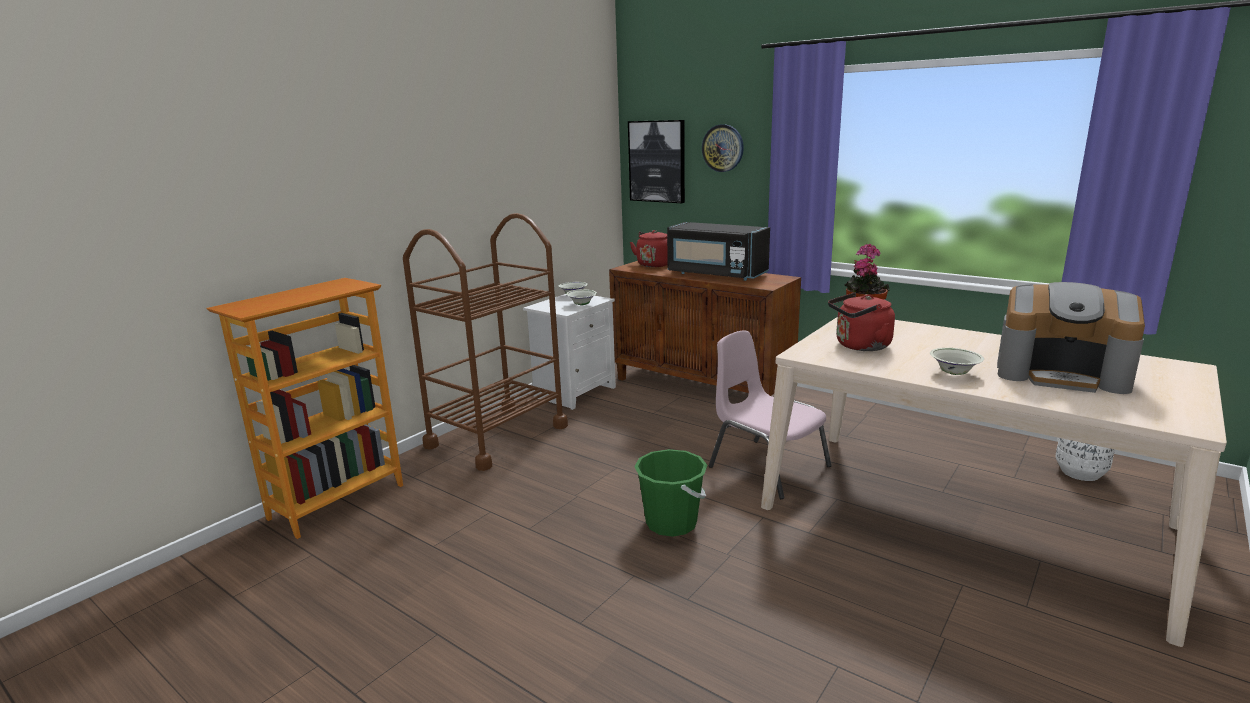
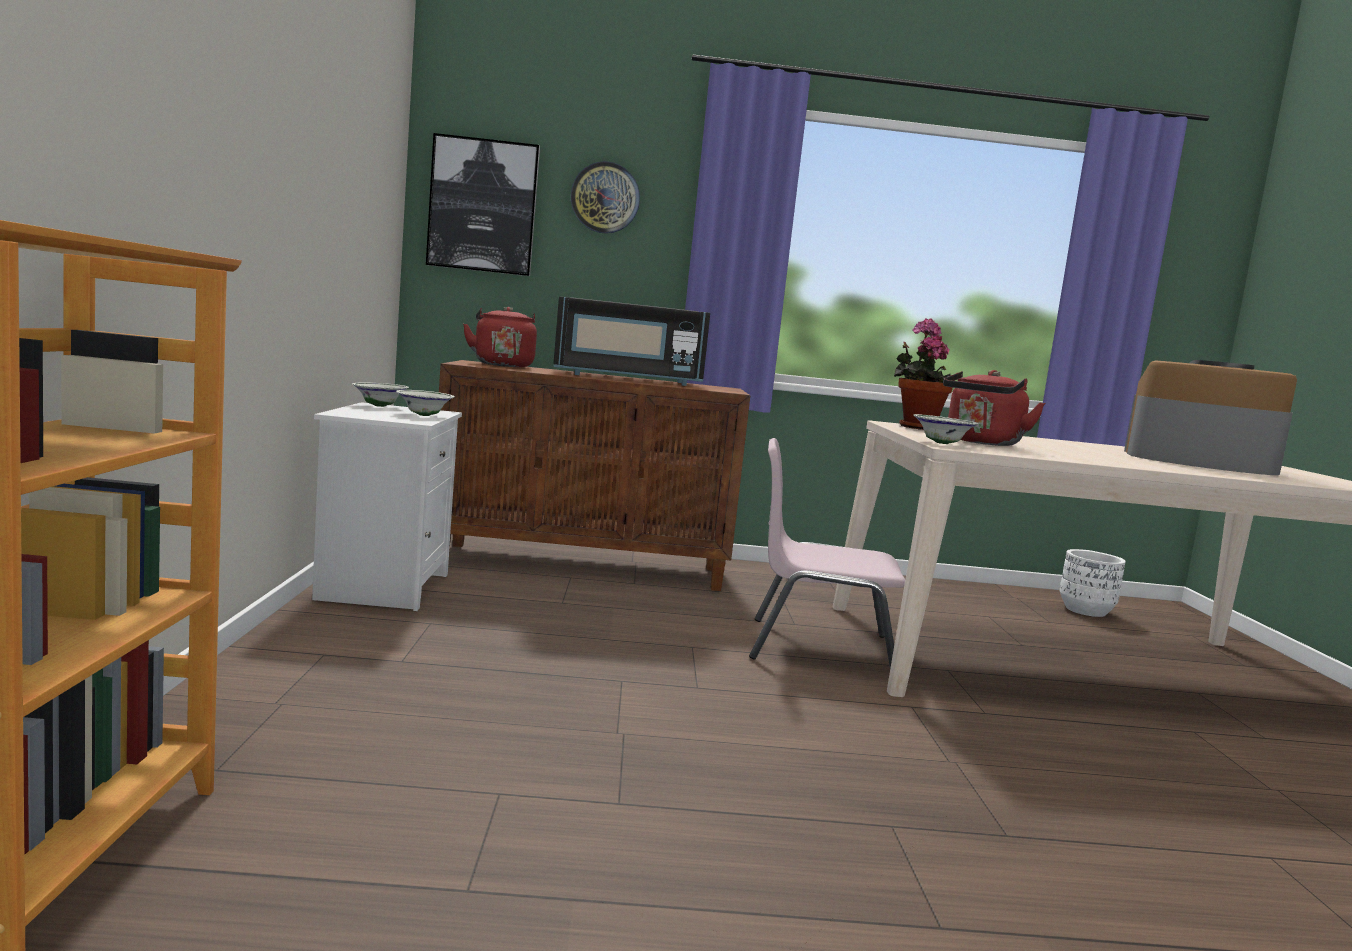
camera: 40 degrees left, 10 degrees down
brown cart [403,213,568,471] -> none
green bucket [634,449,707,537] -> none
white bowl [930,348,984,375] -> white bowl moved to [914,414,979,444]
coffee machine [997,282,1145,394] -> coffee machine turned 150 degrees counterclockwise [1124,360,1297,475]

